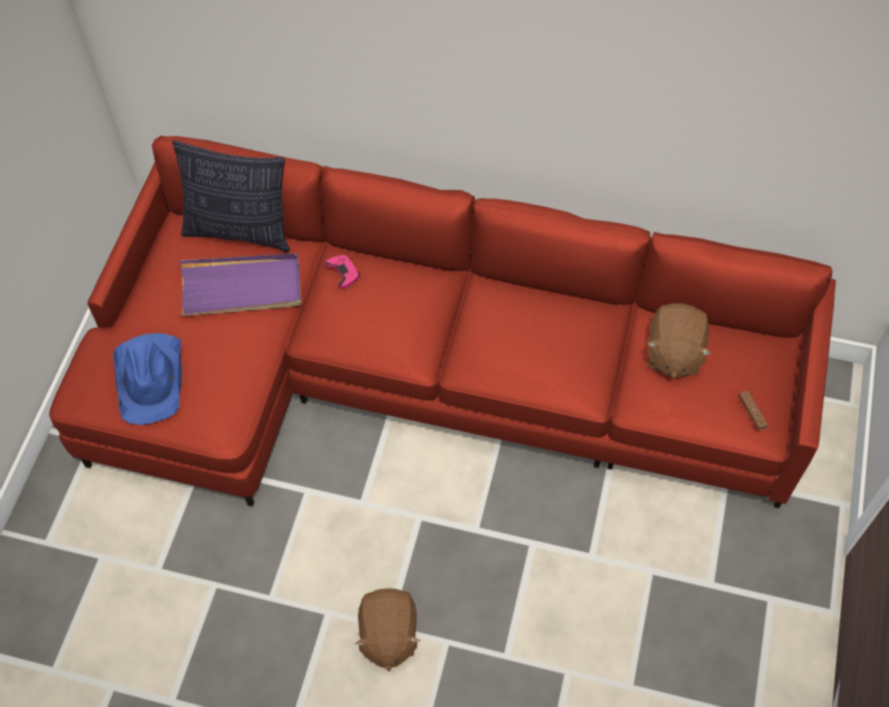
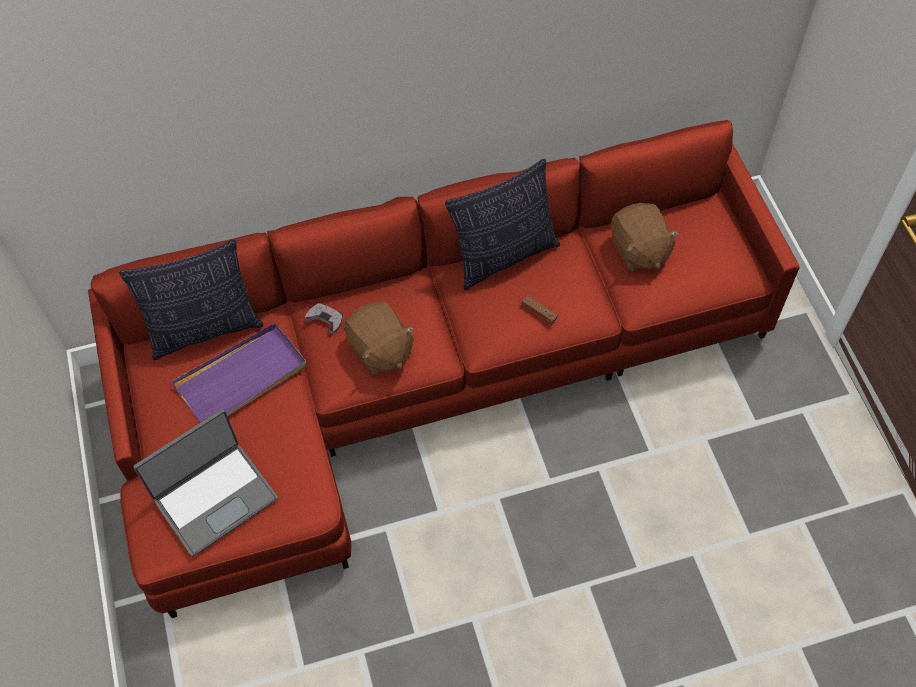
camera: 30 degrees left, 0 degrees up
blue hat [113,333,182,425] -> laptop [133,409,278,556]
pink game controller [325,255,360,289] -> grey game controller [305,303,343,334]
brown plush toy [355,588,420,671] -> brown plush toy moved to [344,301,415,375]
brown game controller [739,391,768,430] -> brown game controller moved to [522,295,558,323]
none -> pillow [445,159,560,290]

